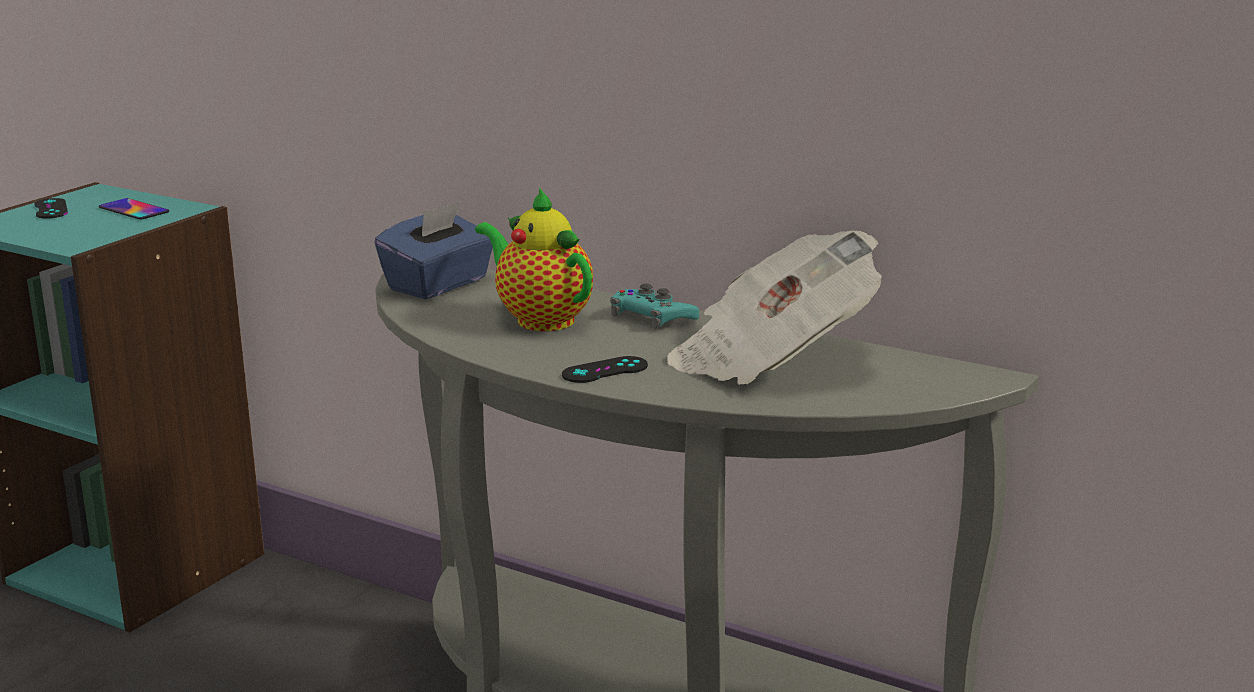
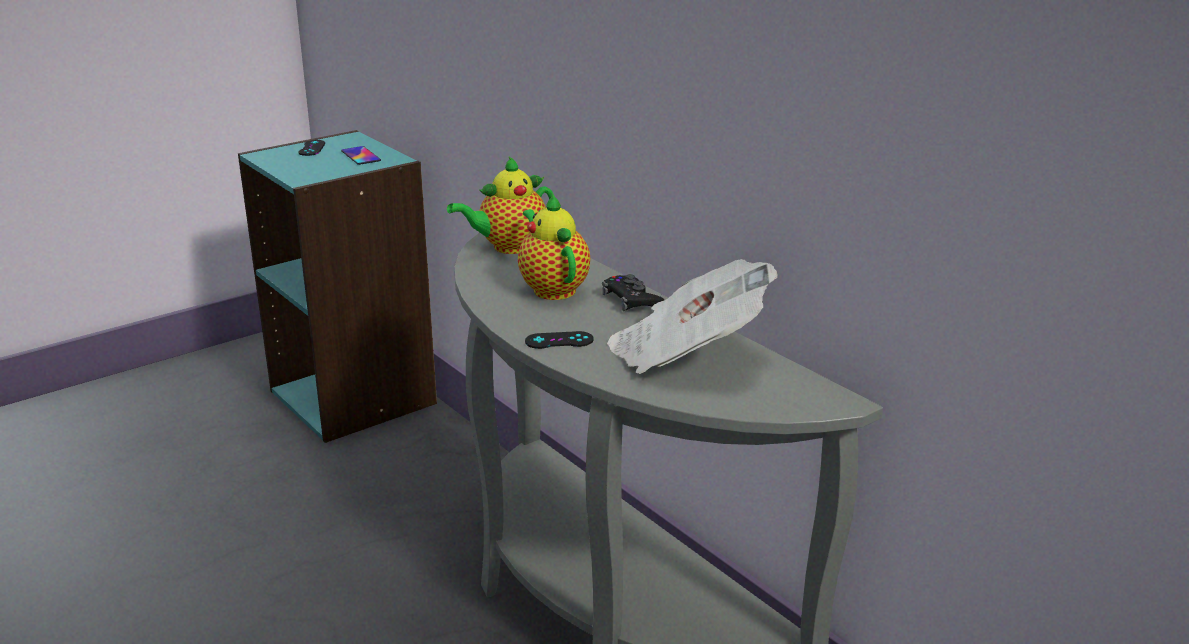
camera: 20 degrees right, 5 degrees up
blue tissue box [374,201,493,299] -> teapot [447,157,552,254]
turquoise game controller [610,284,699,329] -> black game controller [602,274,664,311]

